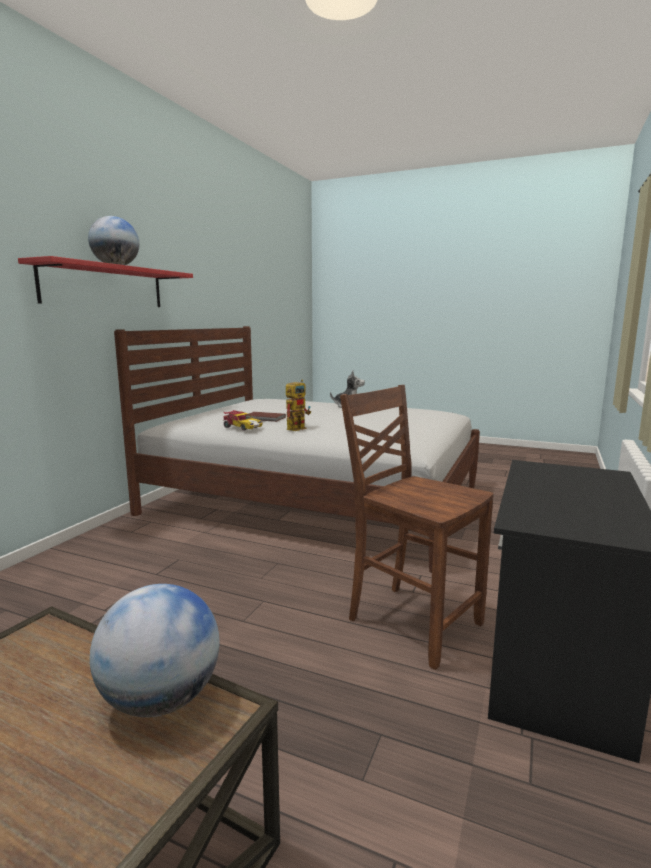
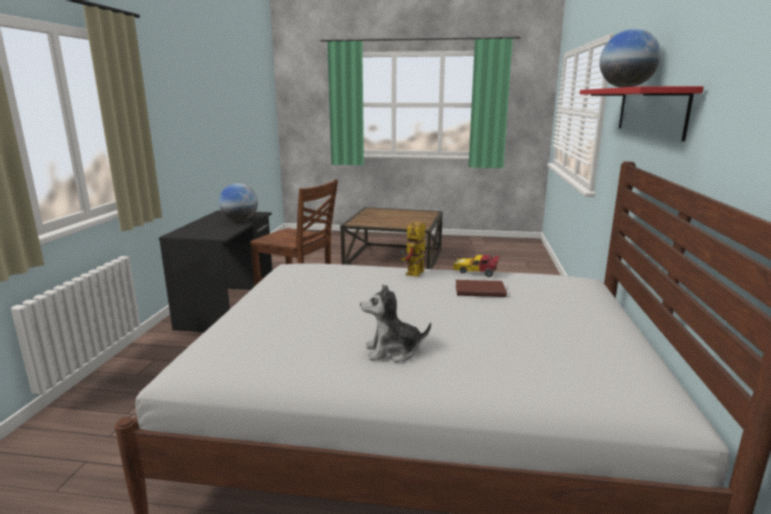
camera: 165 degrees right, 5 degrees up
globe [90,584,219,717] -> globe moved to [219,183,258,221]

